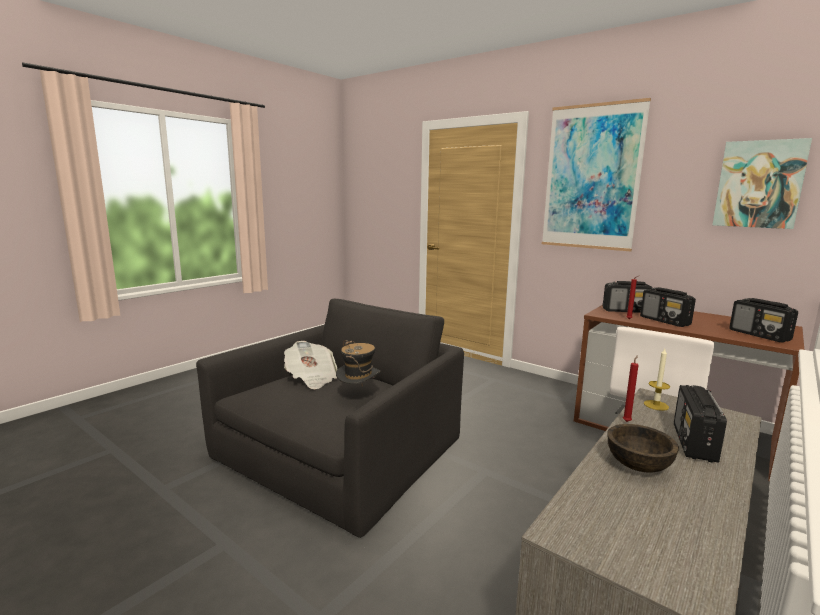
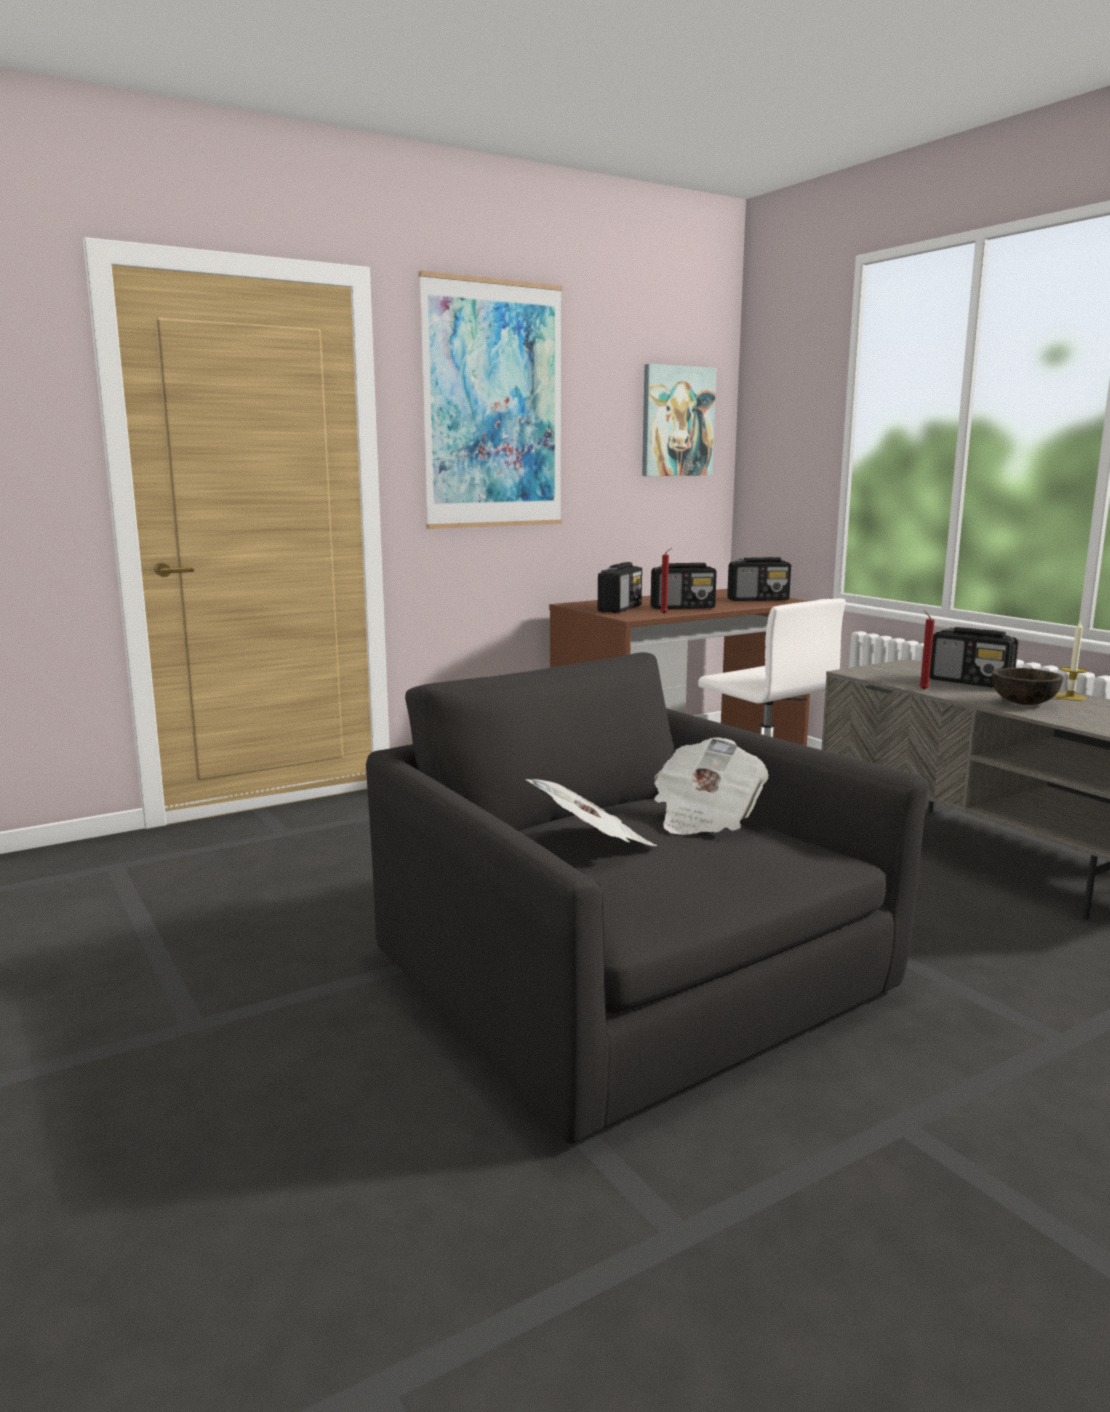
camera: 70 degrees left, 0 degrees up
hat [336,340,381,384] -> newspaper [654,737,768,835]
candle [644,349,670,411] -> candle moved to [1055,621,1088,701]

